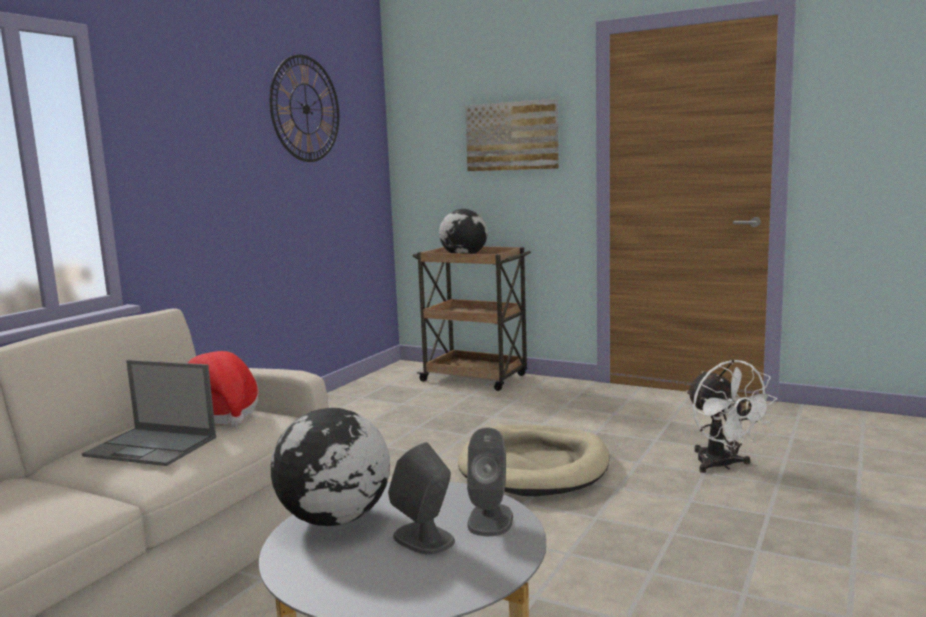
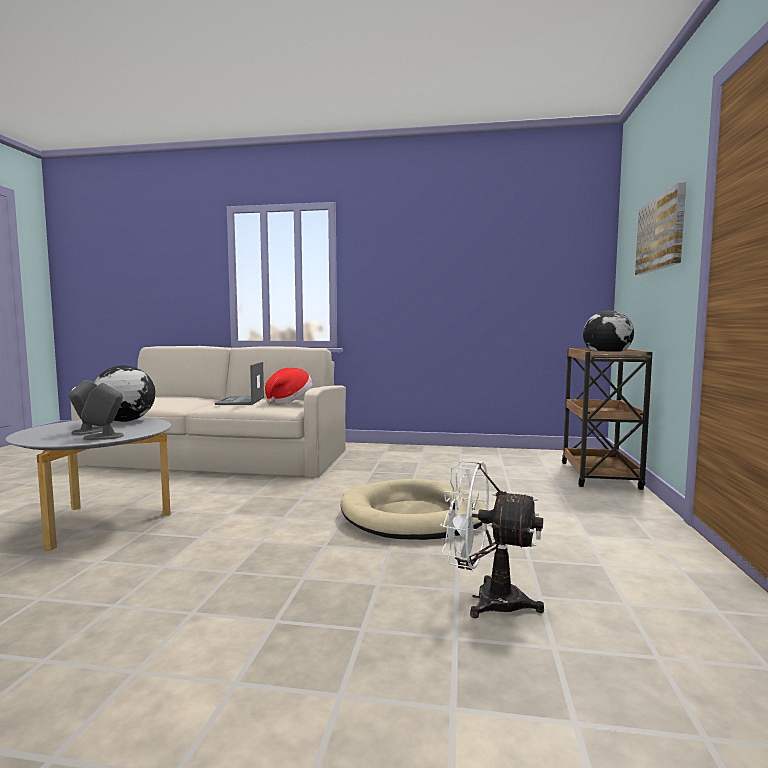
camera: 70 degrees right, 5 degrees down
wall clock [270,55,339,162] -> none
white fan [686,359,777,473] -> white fan turned 60 degrees clockwise [440,461,544,618]

